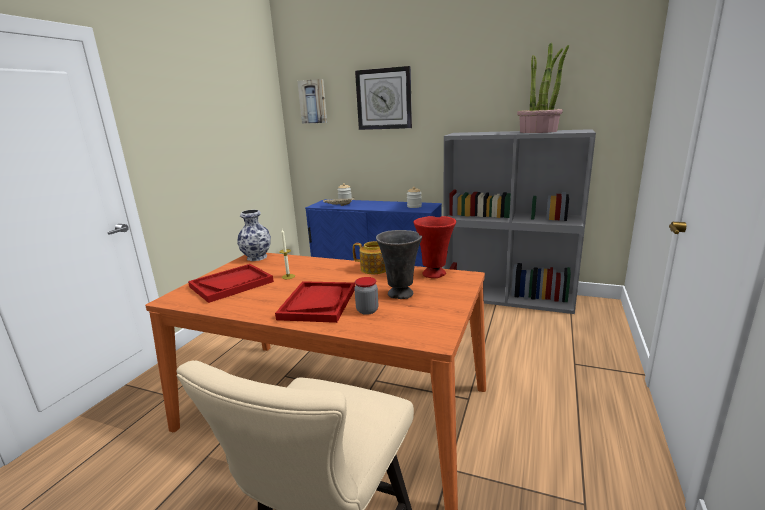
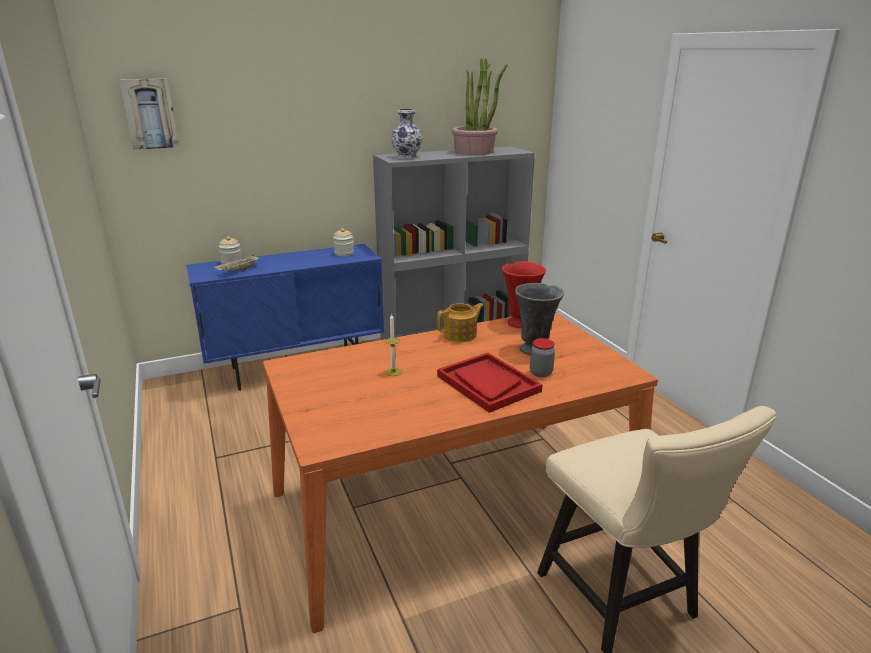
camera: 45 degrees left, 5 degrees up
red tray [188,264,274,303] -> none
vase [237,210,271,261] -> vase moved to [391,109,422,159]
wall clock [355,66,412,130] -> none

